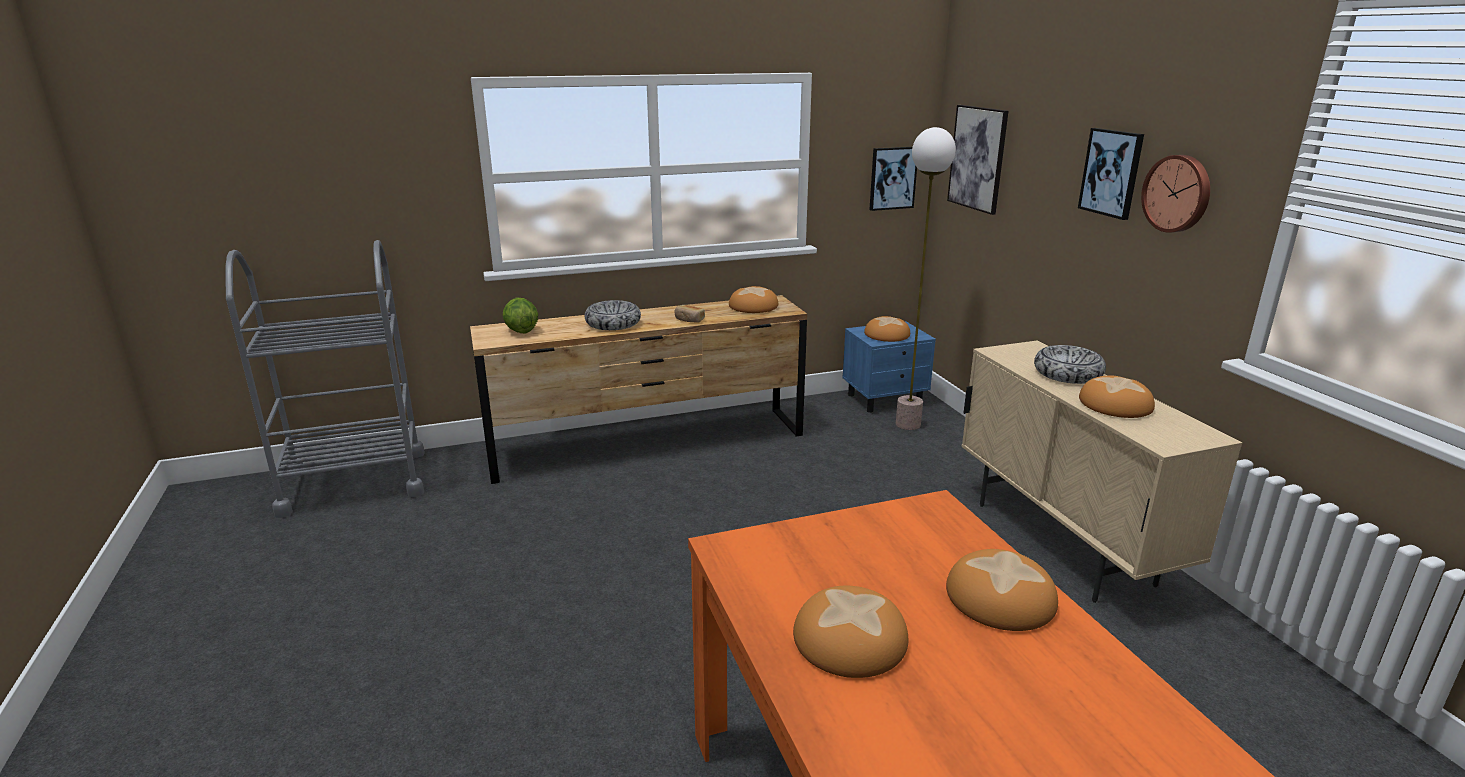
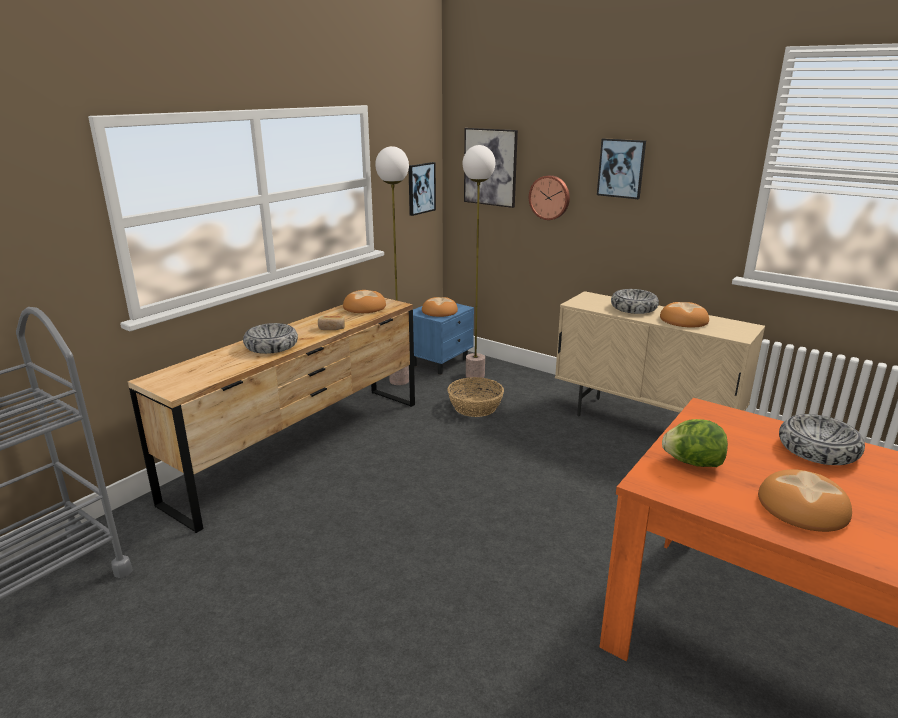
camera: 35 degrees left, 0 degrees up
lettuce [502,298,538,333] -> lettuce moved to [662,419,728,467]
bread [946,549,1058,631] -> bowl [779,414,865,465]
wall clock [1141,155,1210,233] -> wall clock moved to [529,175,570,220]
none -> floor lamp [375,146,409,385]
none -> basket [447,377,504,417]

